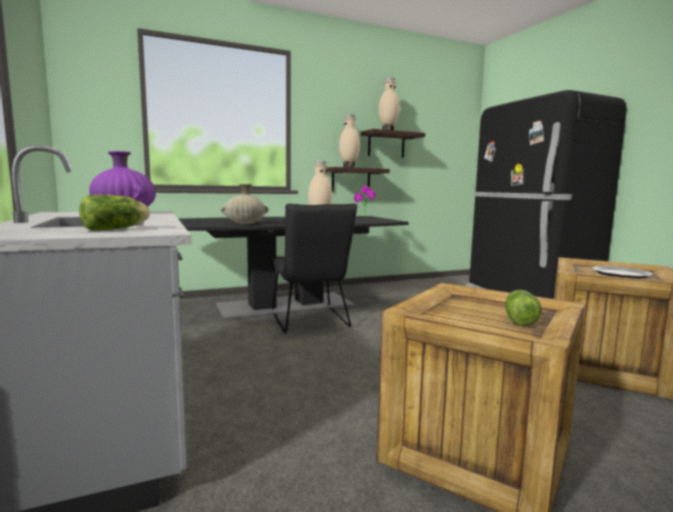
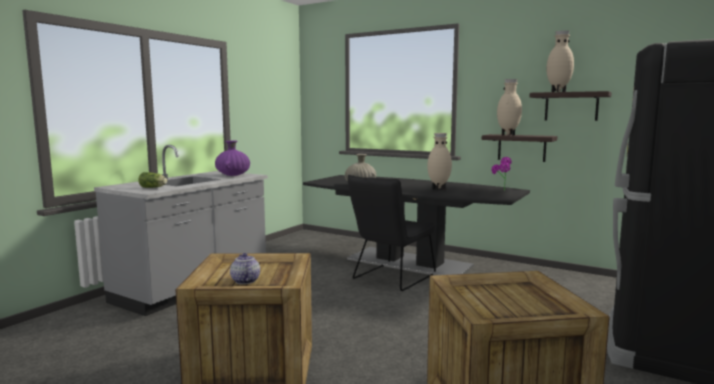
camera: 55 degrees right, 0 degrees up
lettuce [505,290,542,326] -> teapot [230,253,260,284]
plate [591,266,654,279] -> none

